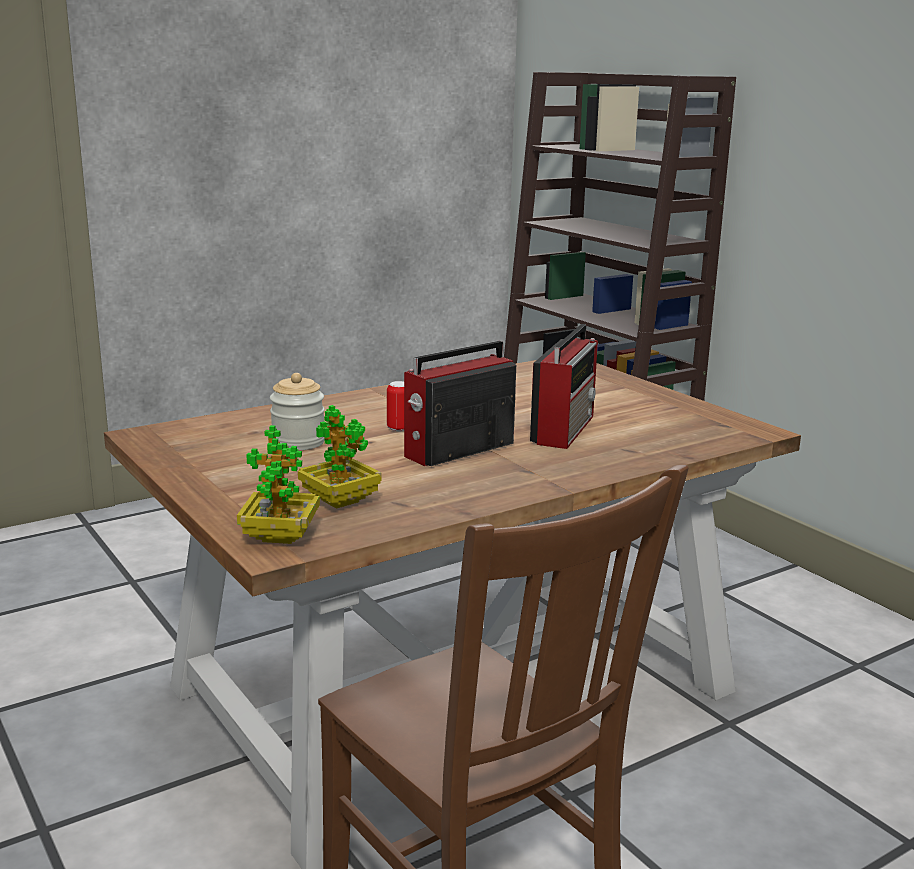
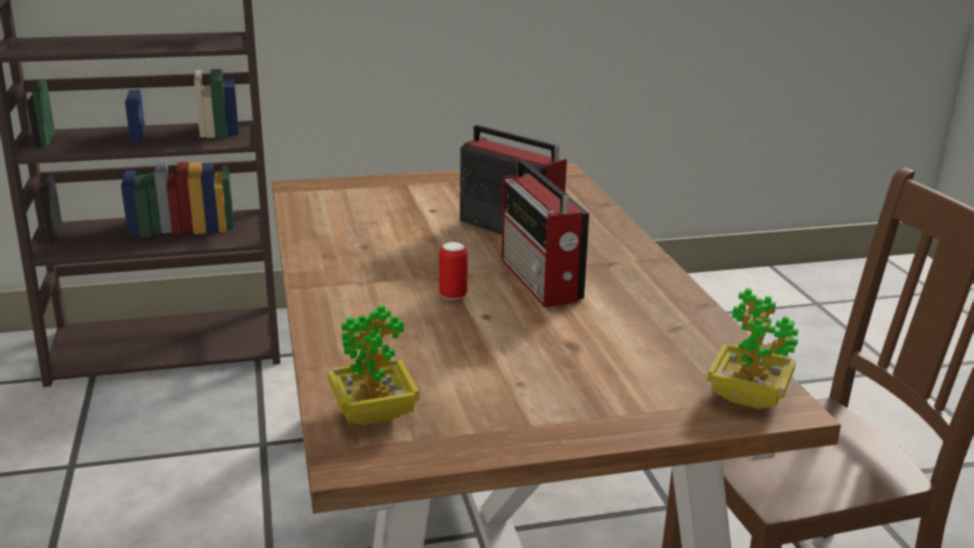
camera: 70 degrees left, 5 degrees up
jar [270,373,325,450] -> none
potted plant [298,405,382,509] -> potted plant moved to [328,305,419,425]

